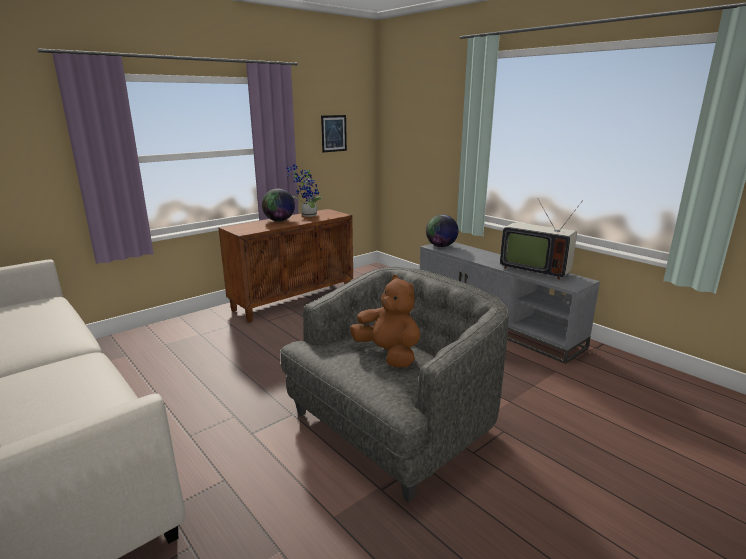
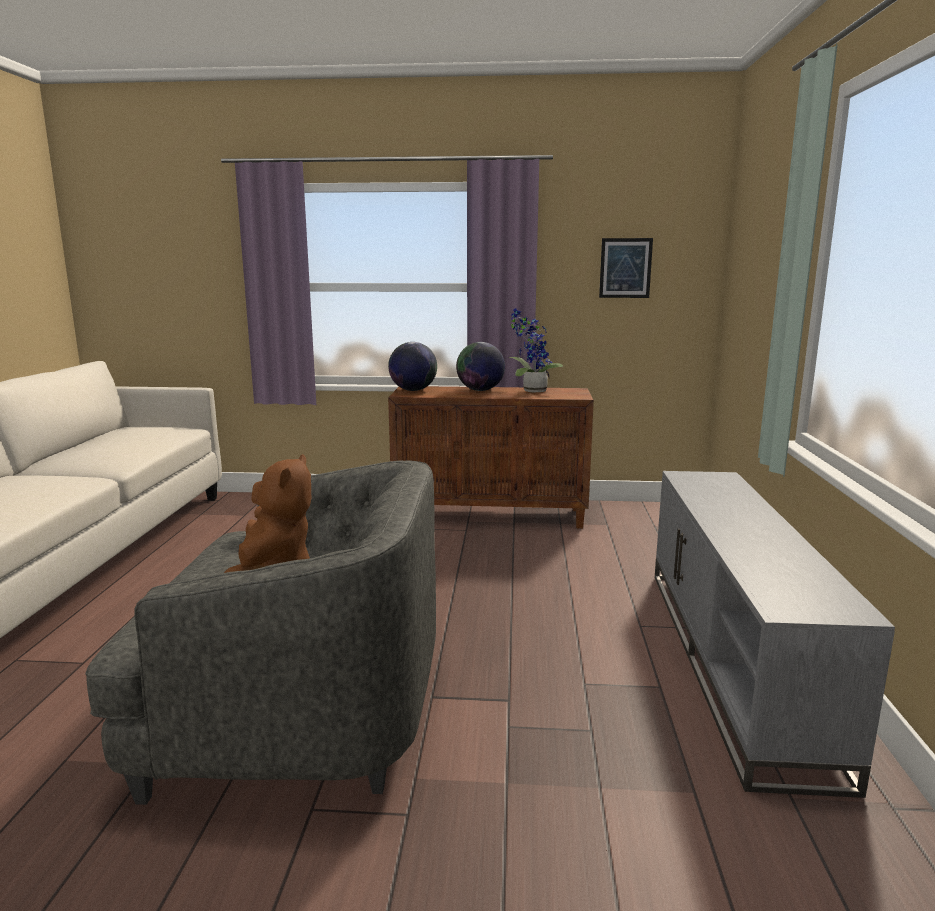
camera: 45 degrees right, 5 degrees down
globe [426,215,458,247] -> globe moved to [388,342,437,391]
television [500,199,583,280] -> none

